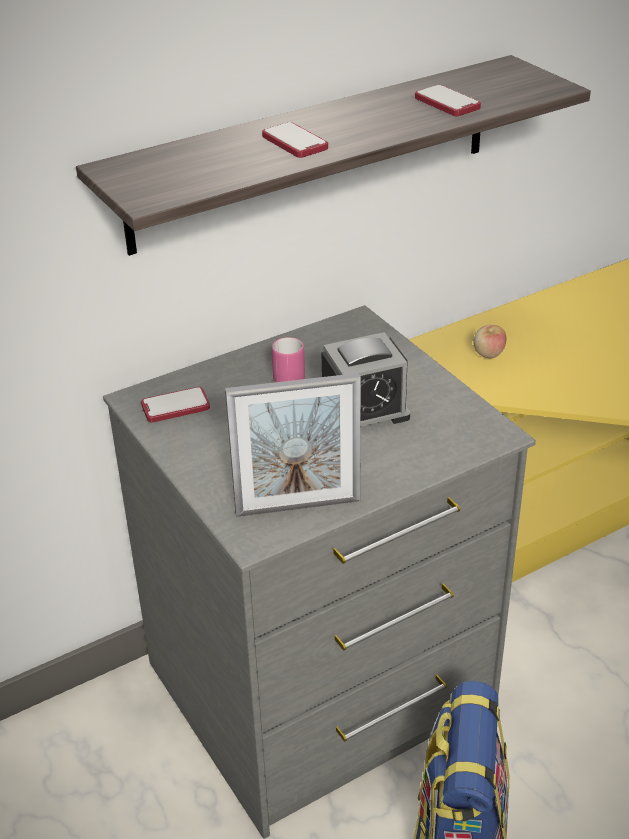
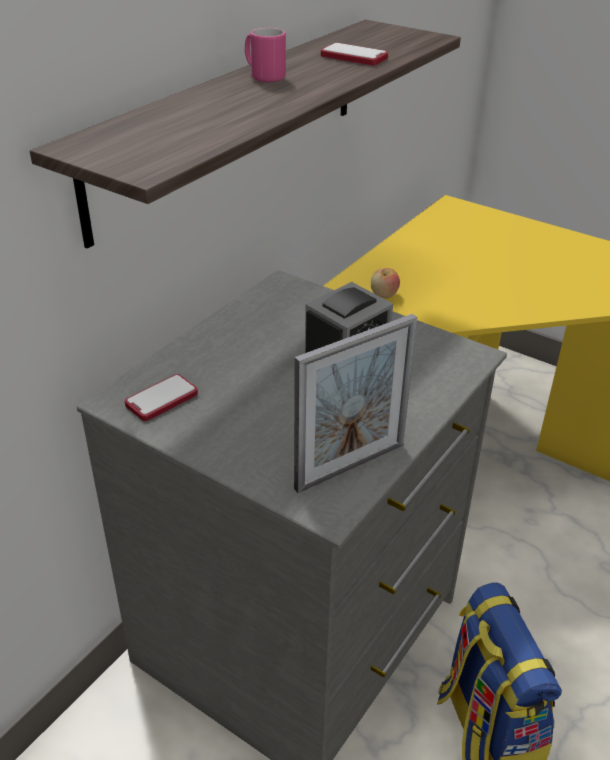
camera: 25 degrees left, 0 degrees up
phone [262,122,328,158] -> none
pink mug [272,337,305,382] -> pink mug moved to [245,28,286,82]

